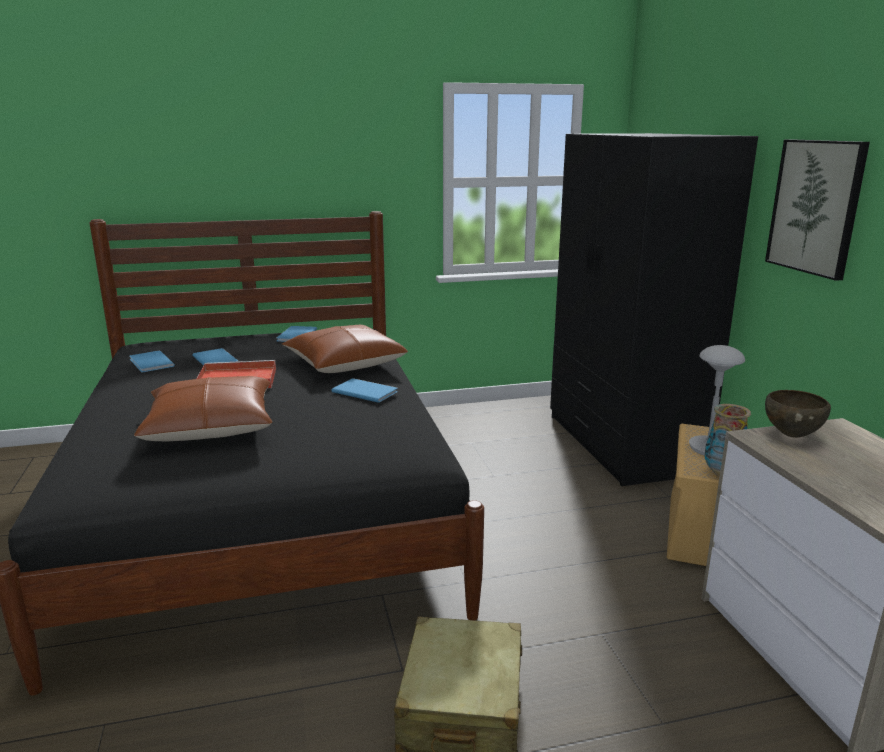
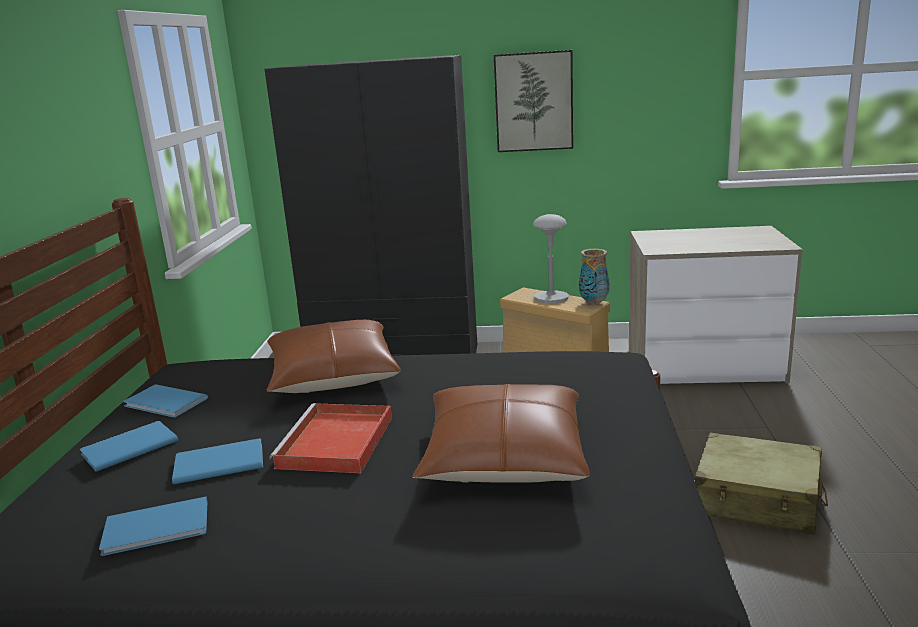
camera: 70 degrees left, 0 degrees up
blue book [331,378,398,403] -> blue book moved to [80,421,178,472]
brown bowl [765,390,831,438] -> none

